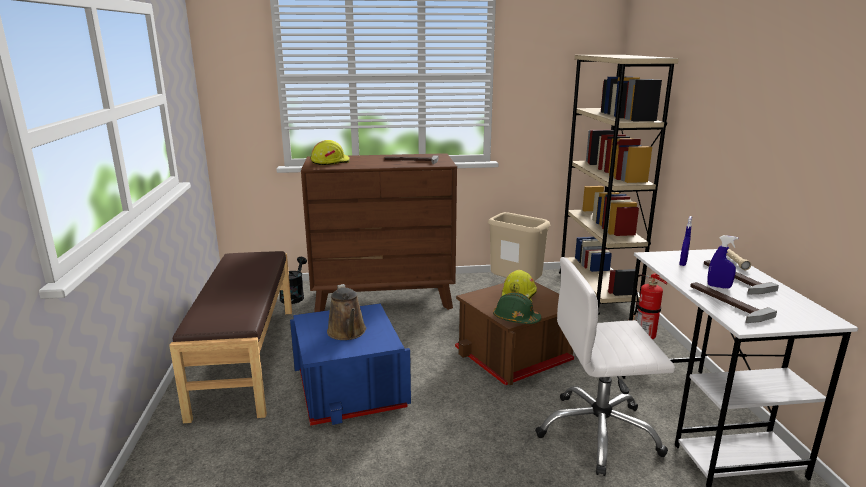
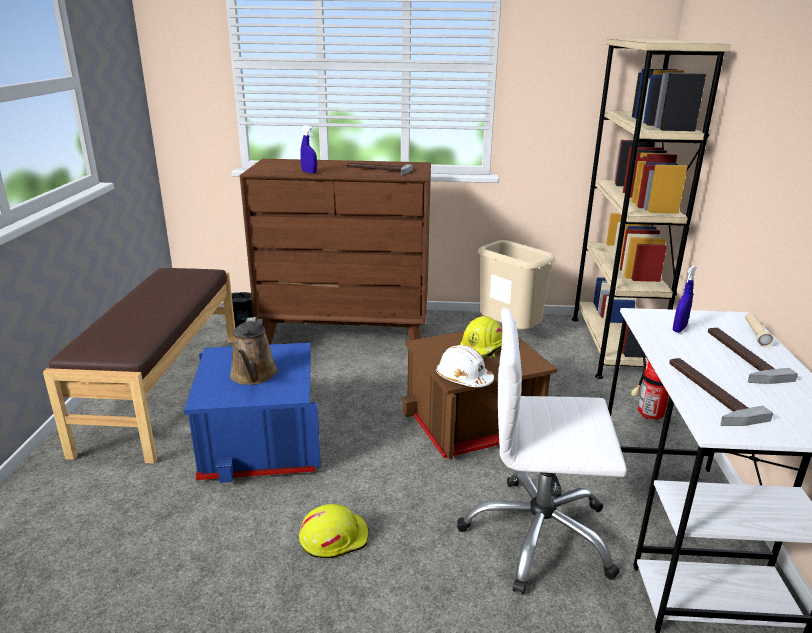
camera: 10 degrees right, 5 degrees up
yellow hard hat [311,140,350,165] -> yellow hard hat moved to [299,504,369,558]
green hard hat [493,292,541,324] -> white hard hat [436,345,494,387]
blue spray bottle [707,235,738,289] -> blue spray bottle moved to [300,125,317,173]

